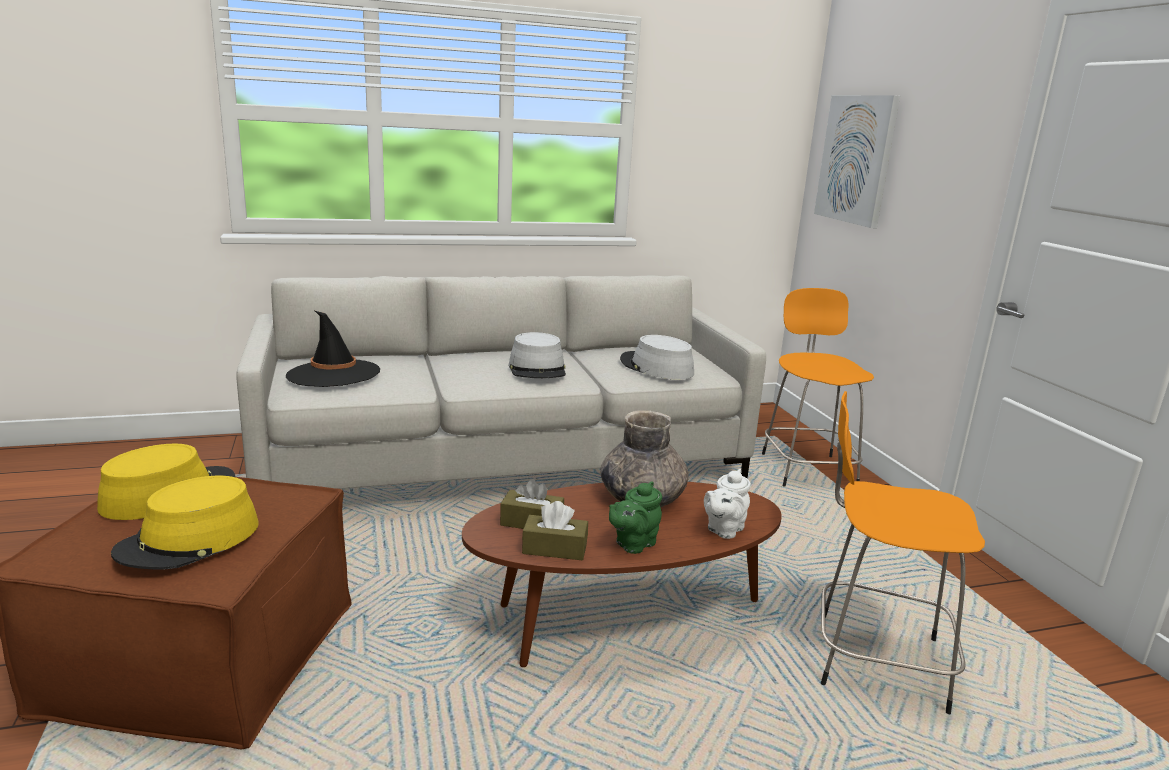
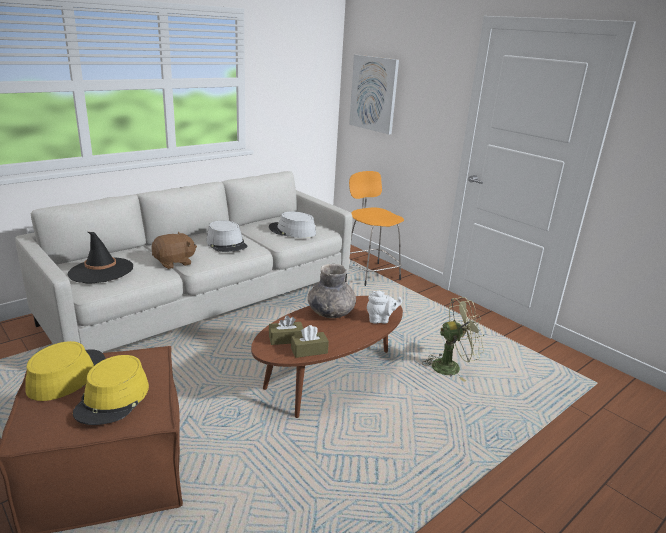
camera: 25 degrees left, 5 degrees up
green teapot [609,481,662,554] -> none
white teapot [704,469,751,539] -> white teapot turned 105 degrees counterclockwise [367,291,402,324]
orange stool [821,391,985,714] -> green fan [422,297,484,382]
none -> brown plush toy [151,232,197,269]

